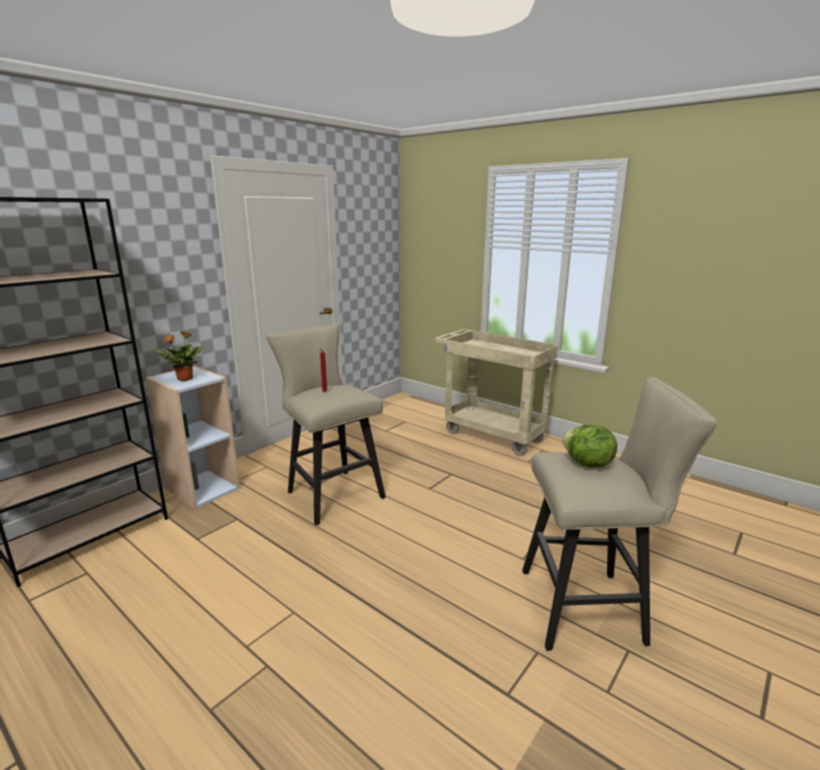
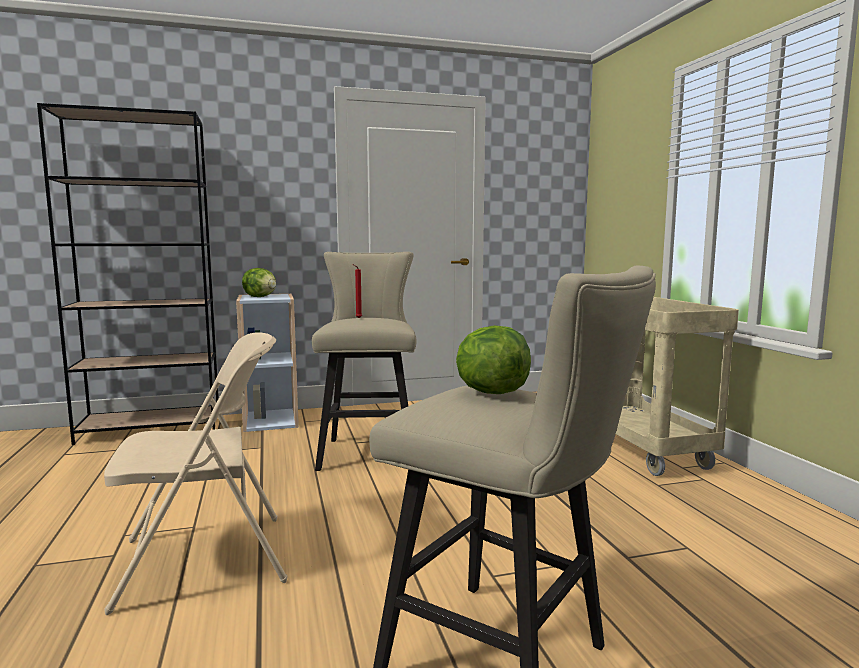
camera: 35 degrees right, 10 degrees down
potted plant [155,331,204,381] -> lettuce [242,268,276,297]
none -> beige chair [104,332,288,615]

